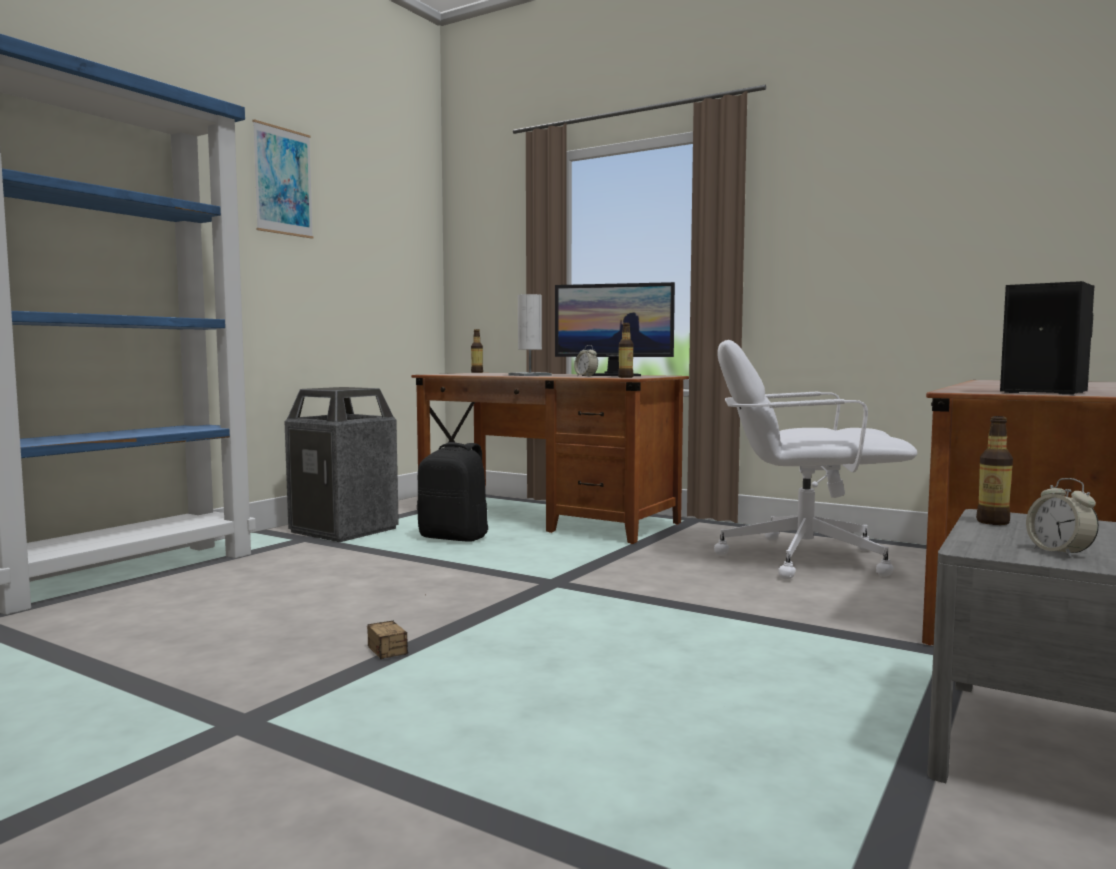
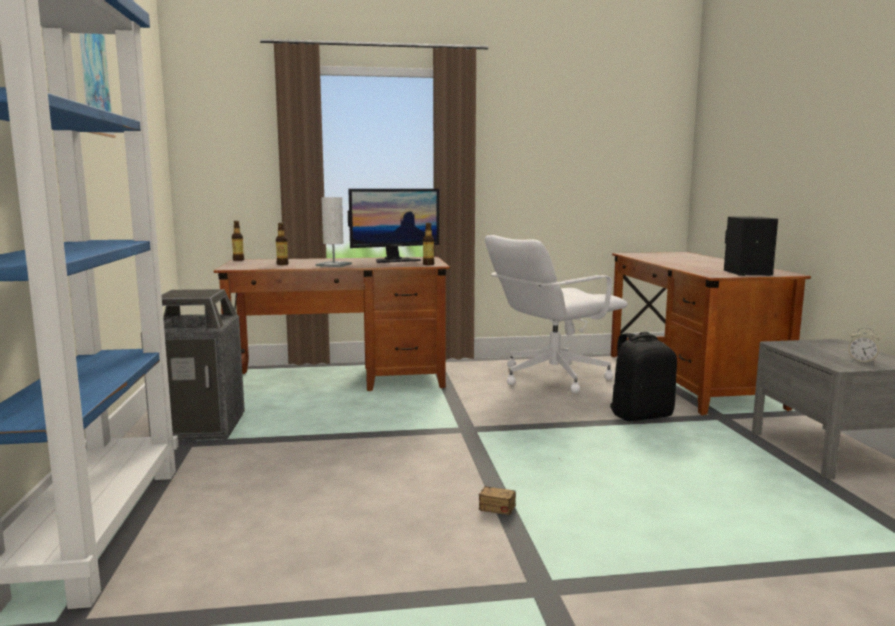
camera: 40 degrees left, 5 degrees up
black backpack [417,442,489,542] -> black backpack moved to [610,332,677,421]
alarm clock [574,345,598,376] -> none
bottle [976,416,1013,525] -> bottle moved to [276,223,289,265]

